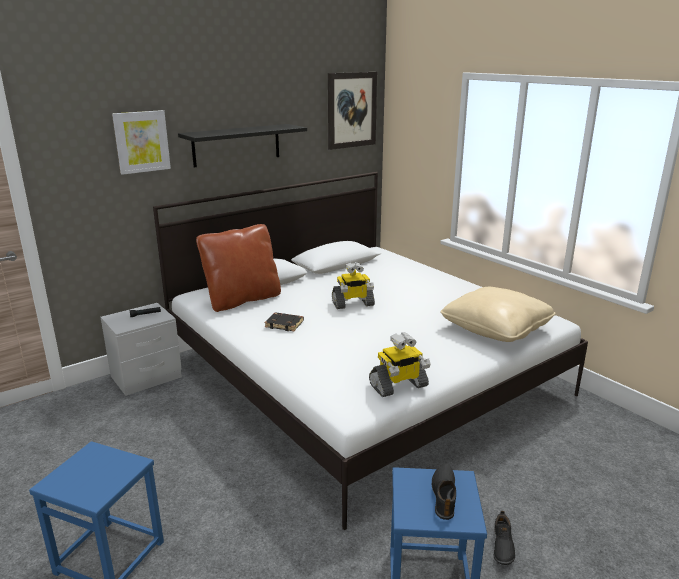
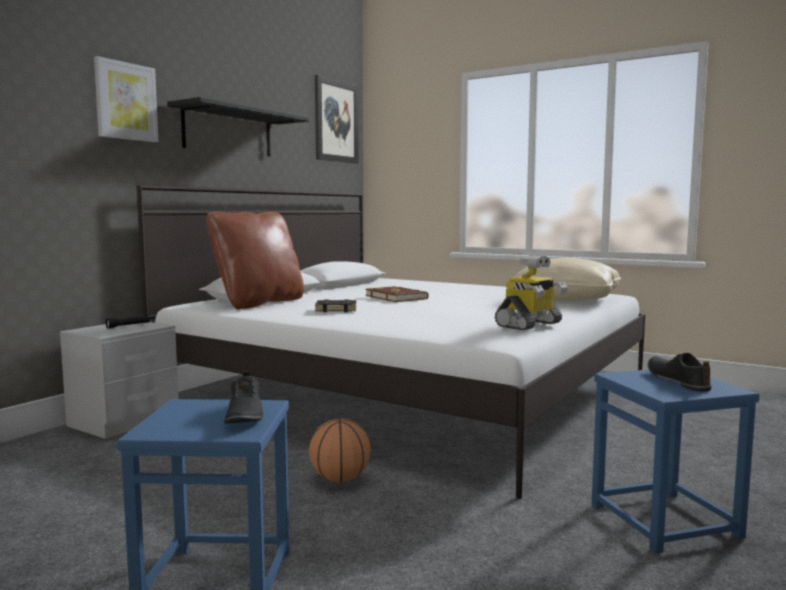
camera: 20 degrees left, 15 degrees down
toy robot [332,262,375,309] -> brown book [365,286,428,302]
black shoe [494,511,515,565] -> black shoe moved to [224,371,263,424]
none -> basketball [309,418,371,482]

